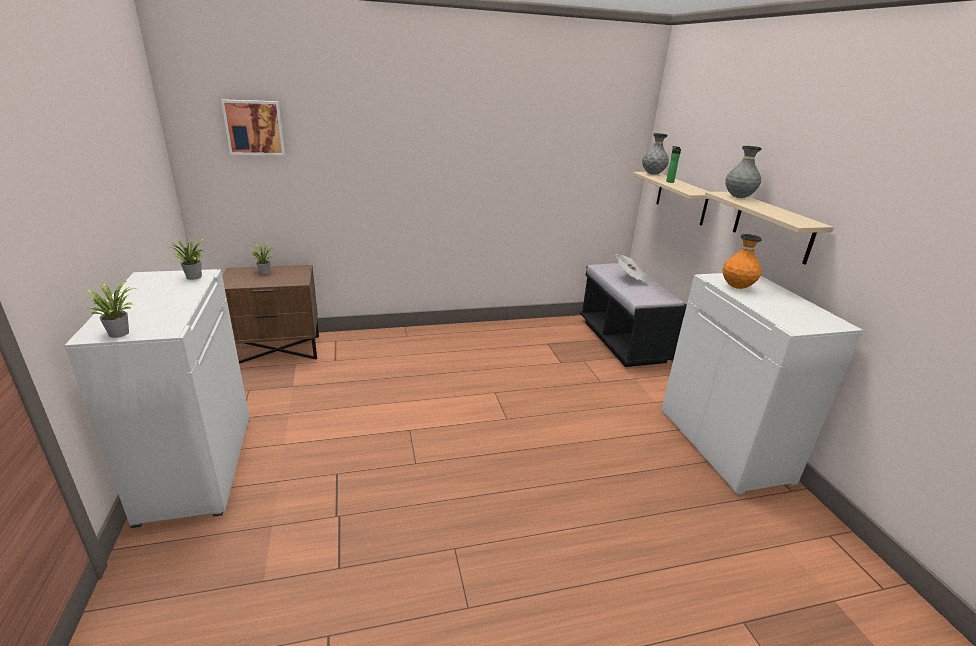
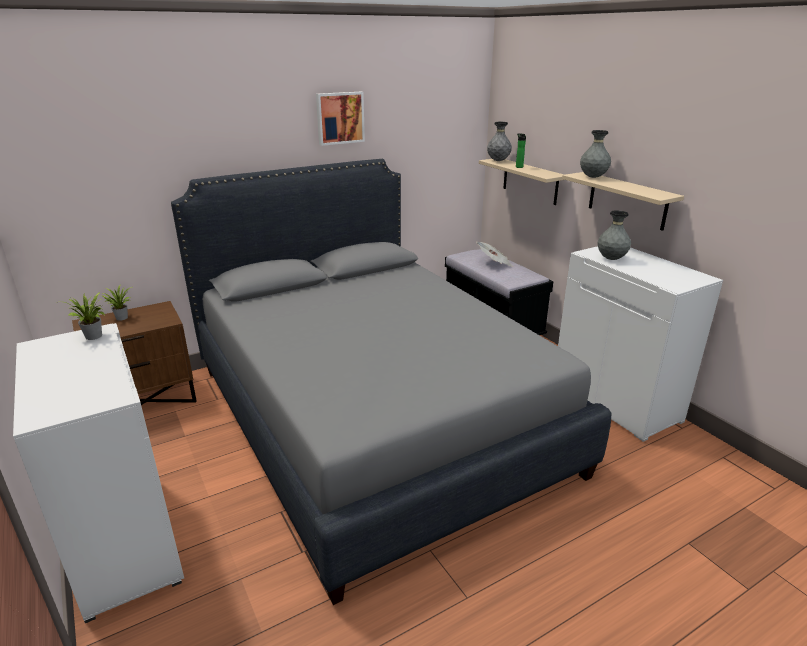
camera: 15 degrees left, 0 degrees up
potted plant [83,281,136,338] -> none
picture [221,99,285,155] -> picture moved to [316,92,365,146]
orange vase [723,234,762,289] -> grey vase [598,210,631,260]
none -> grey bed [171,159,611,605]

